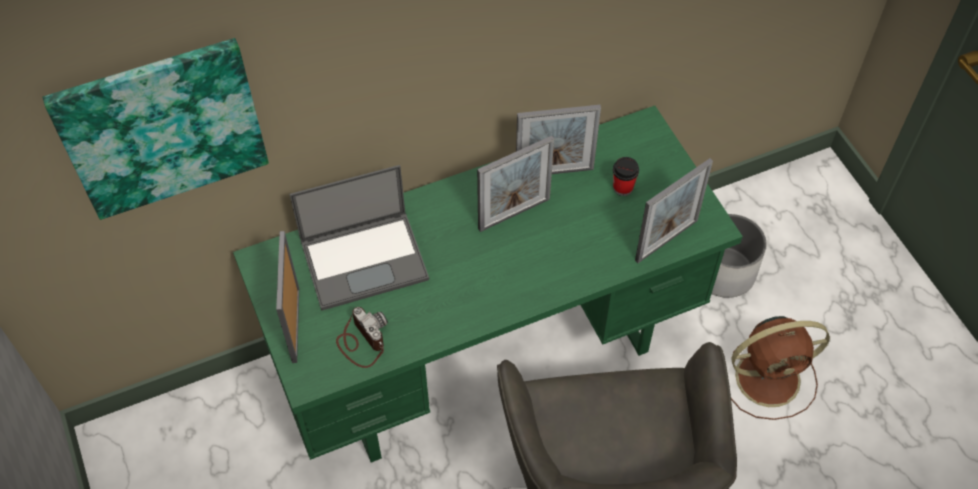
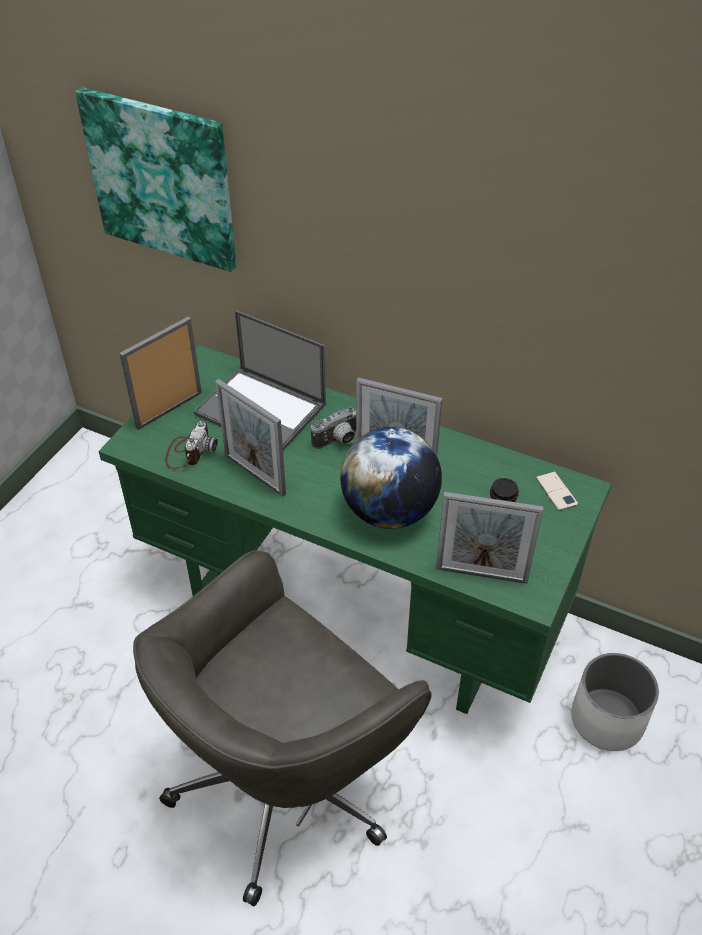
camera: 50 degrees right, 10 degrees down
picture frame [516,105,601,174] -> picture frame moved to [215,379,286,497]
brown fan [731,316,830,420] -> none
none -> camera [311,407,356,449]
none -> globe [340,427,442,529]
none -> phone [536,471,578,511]

